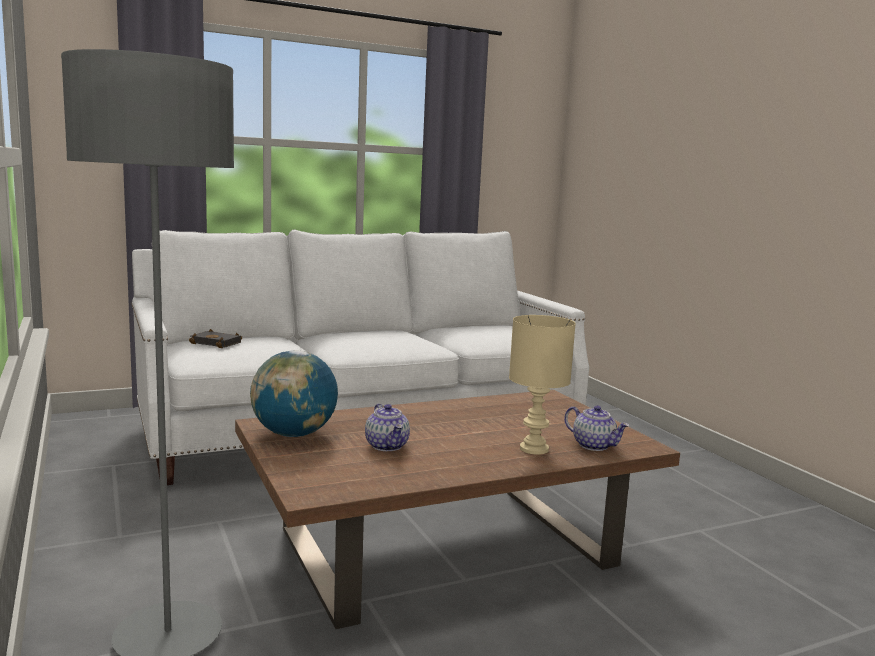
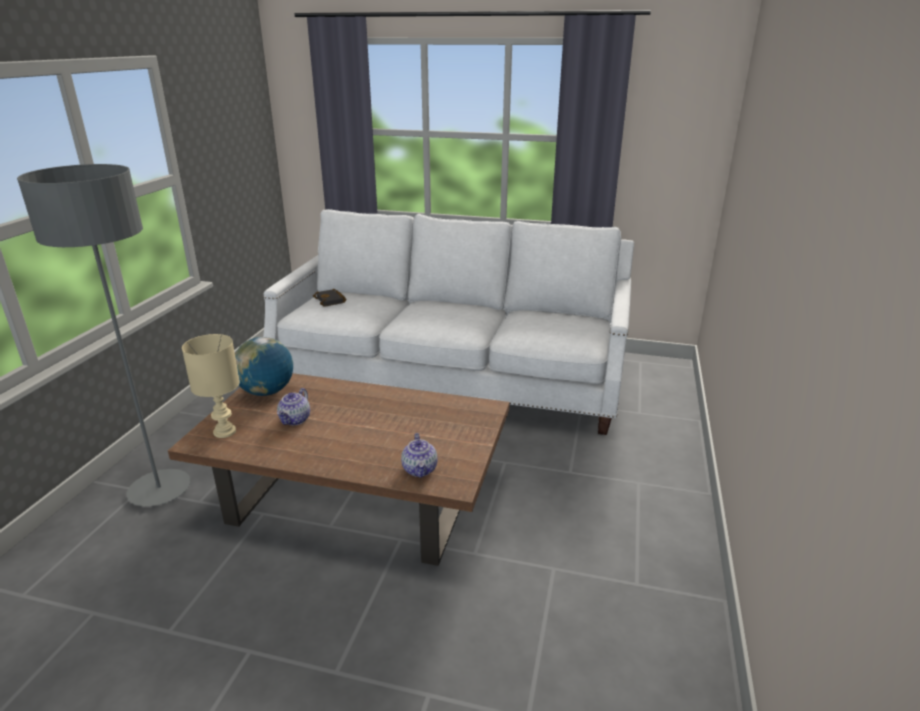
camera: 40 degrees right, 15 degrees up
beige table lamp [509,315,576,455] -> beige table lamp moved to [182,334,240,438]

